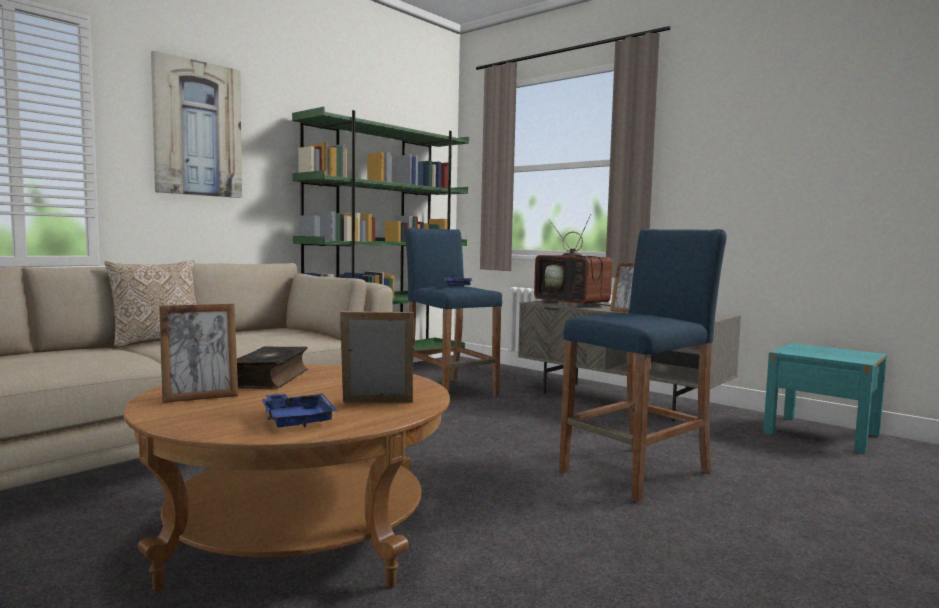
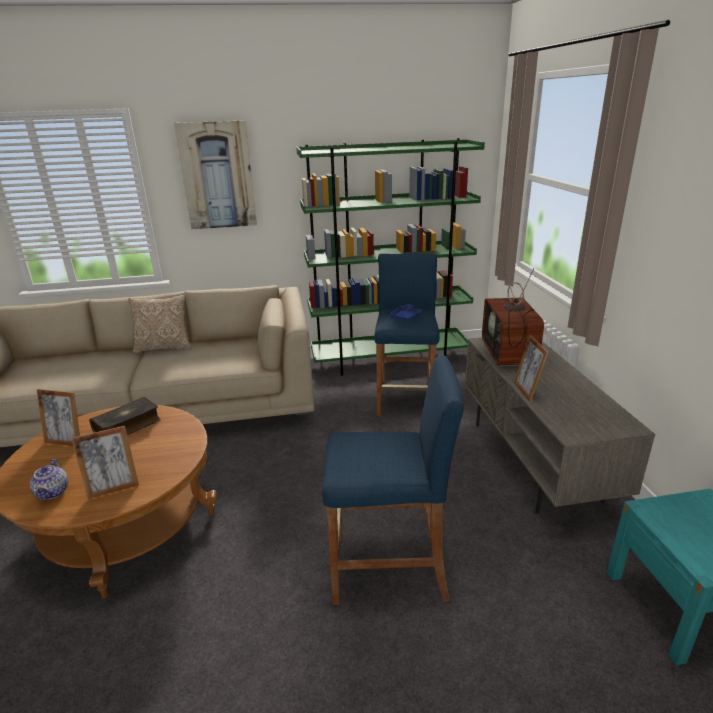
camera: 40 degrees right, 20 degrees up
blue tray [262,394,337,427] -> teapot [30,459,68,501]
picture frame [340,311,413,403] -> picture frame turned 120 degrees clockwise [71,426,139,499]

